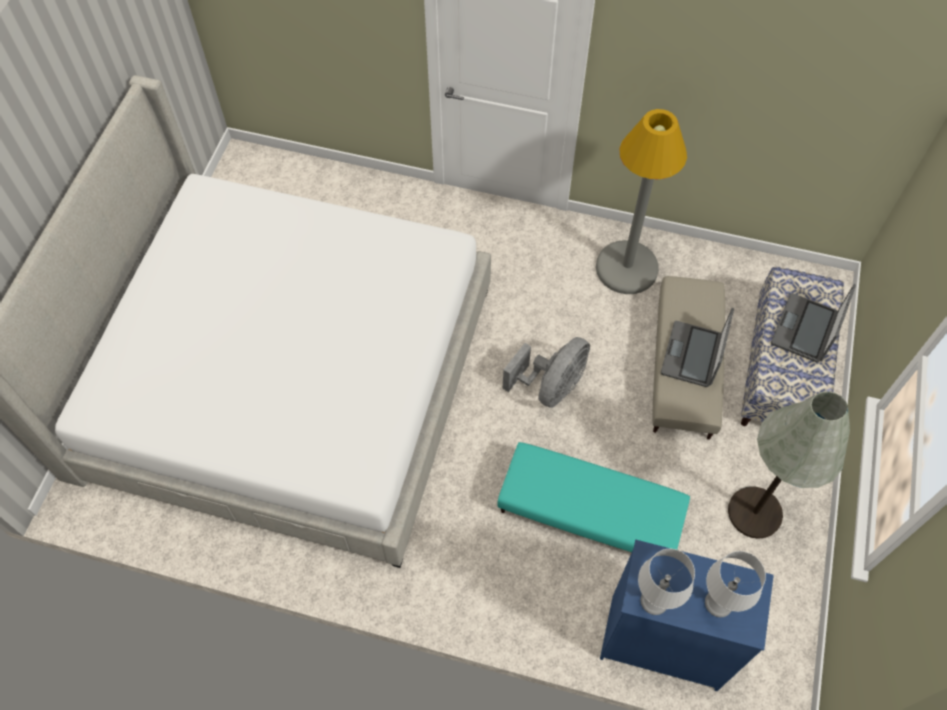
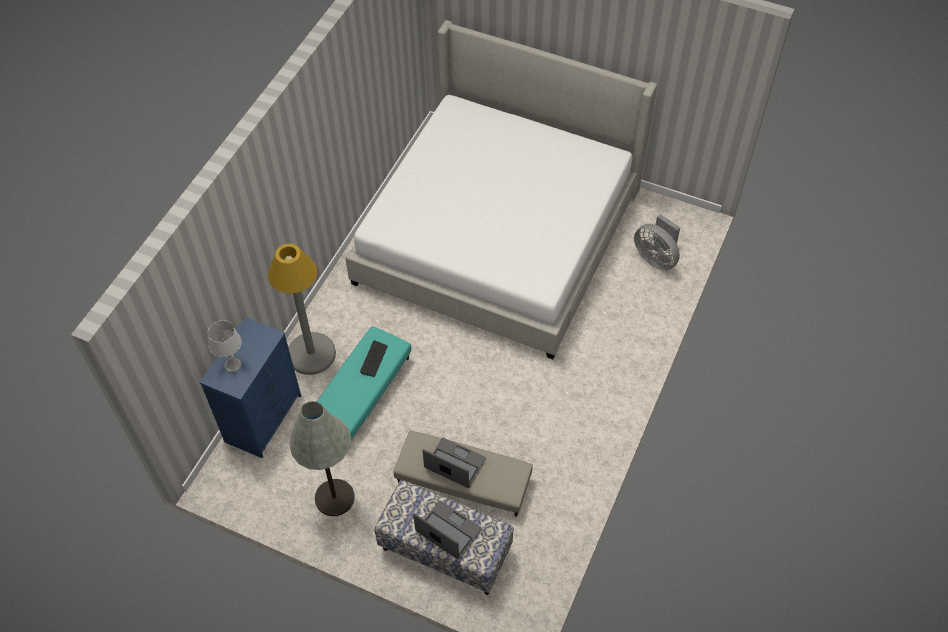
camera: 100 degrees right, 5 degrees down
grey fan [503,337,590,408] -> grey fan moved to [634,214,680,271]
grey floor lamp [596,109,687,294] -> grey floor lamp moved to [268,243,336,375]
grey table lamp [638,549,695,615] -> none
none -> keyboard [360,340,388,377]

